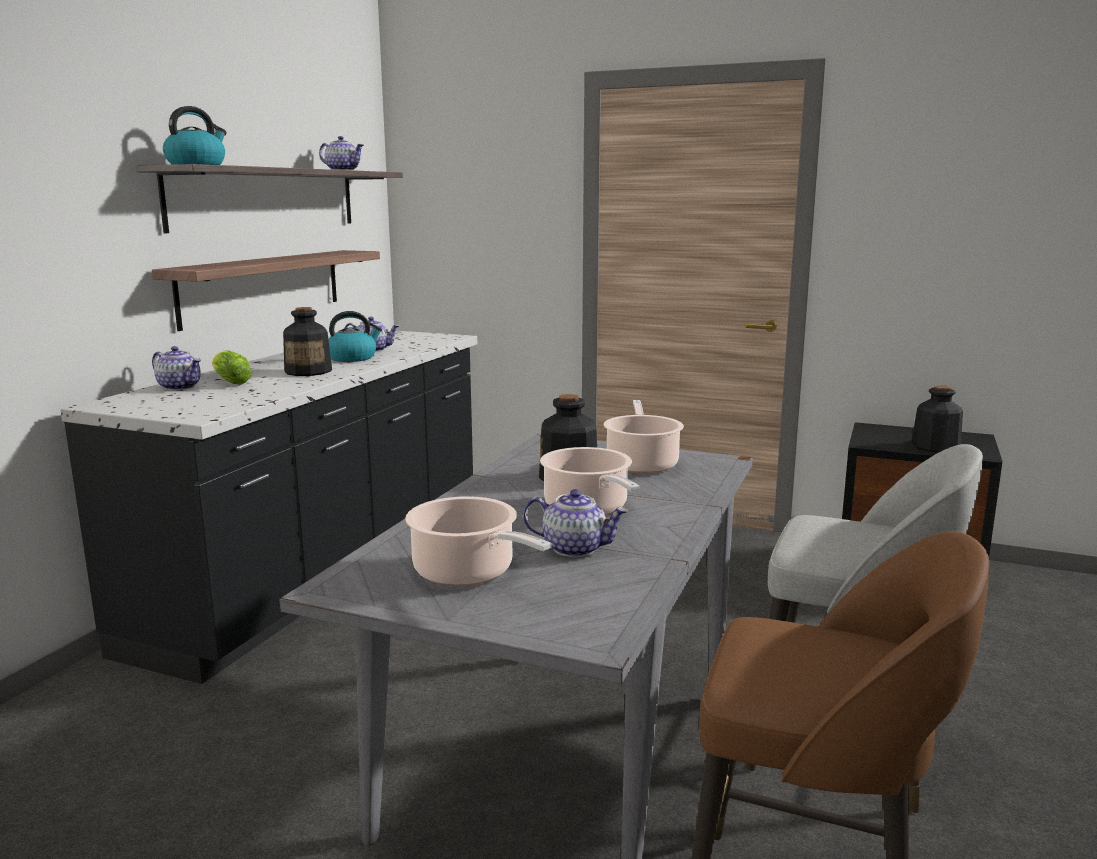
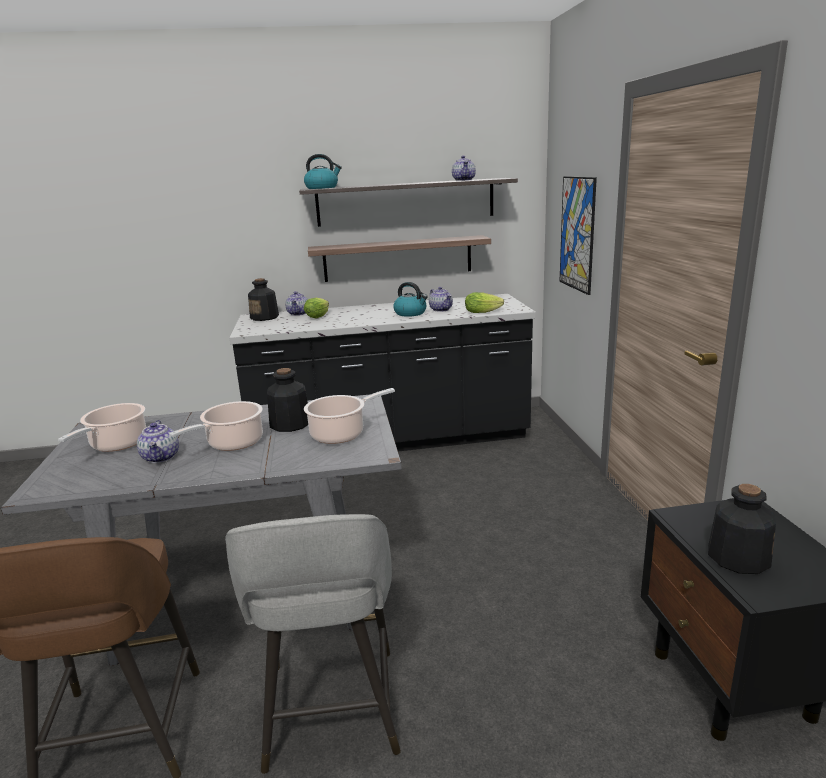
camera: 60 degrees right, 5 degrees up
bottle [283,307,332,376] -> bottle moved to [248,278,279,321]
none -> lettuce [465,292,504,313]
none -> picture [559,176,597,295]

